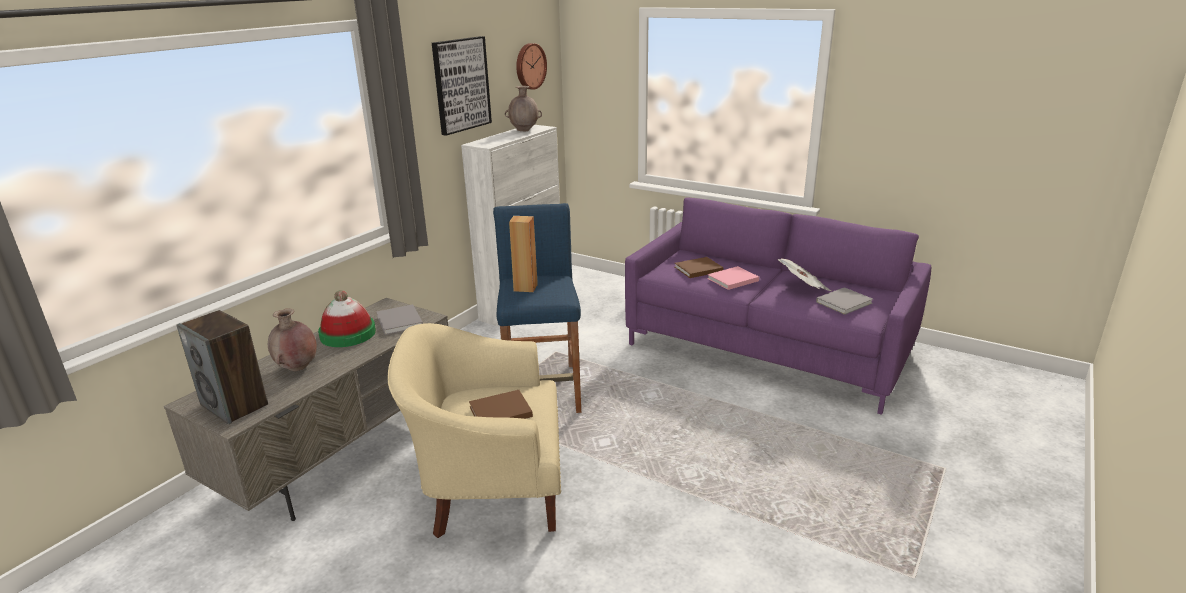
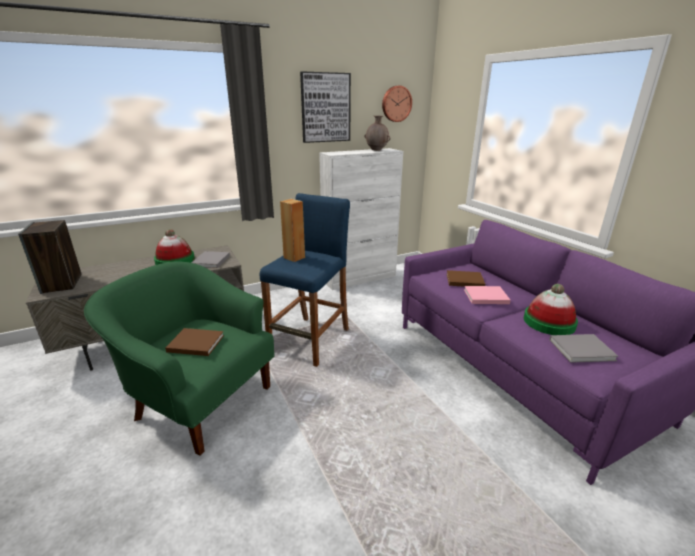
camera: 30 degrees right, 0 degrees up
brown vase [268,308,317,371] -> none
beige armchair [388,323,561,538] -> green armchair [84,262,275,456]
newspaper [777,259,831,291] -> hat [524,284,578,335]

